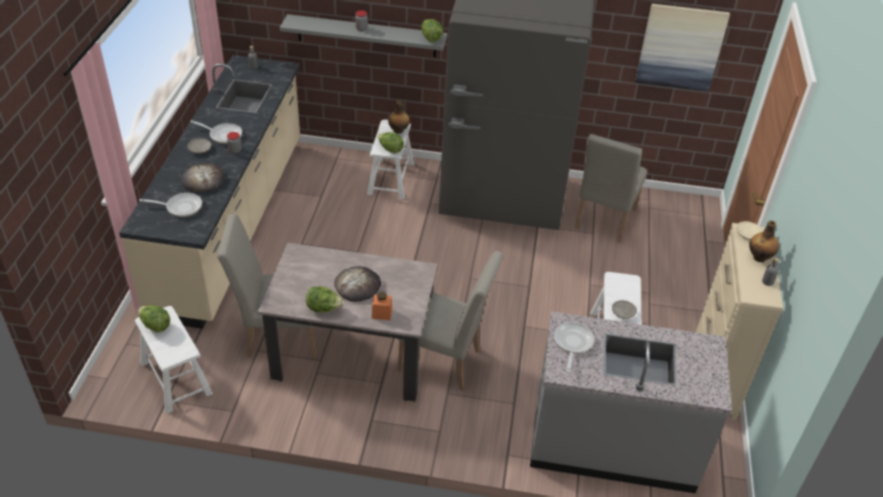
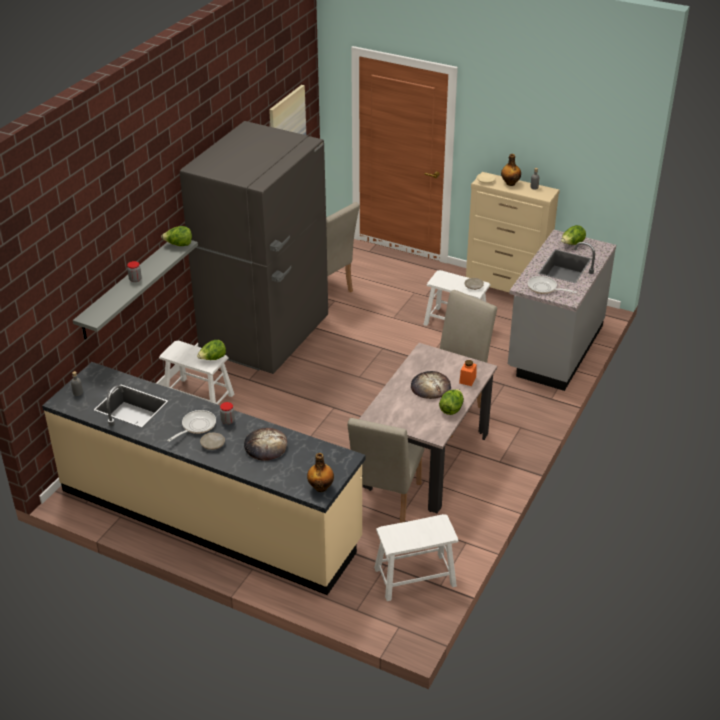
camera: 70 degrees left, 5 degrees down
lettuce [138,305,170,333] -> lettuce moved to [561,225,586,245]
frying pan [139,193,202,217] -> none
bottle [388,101,410,134] -> bottle moved to [307,453,334,492]

